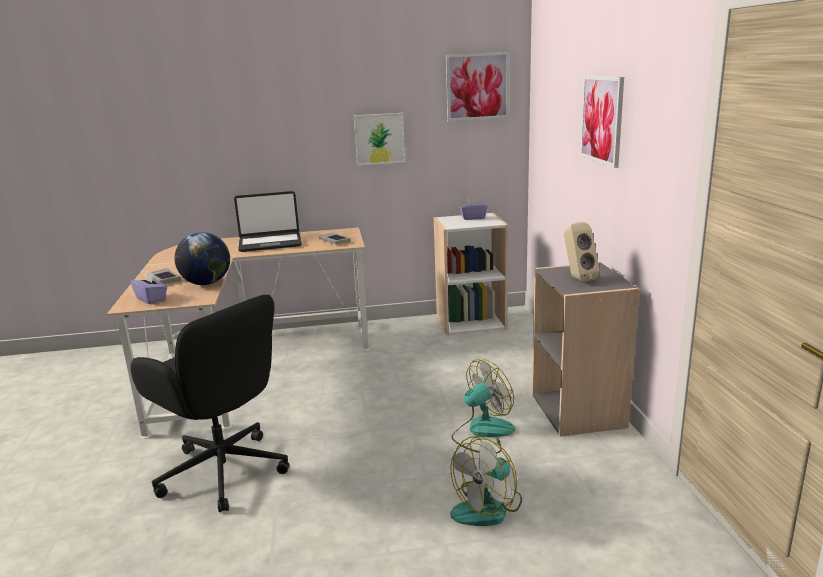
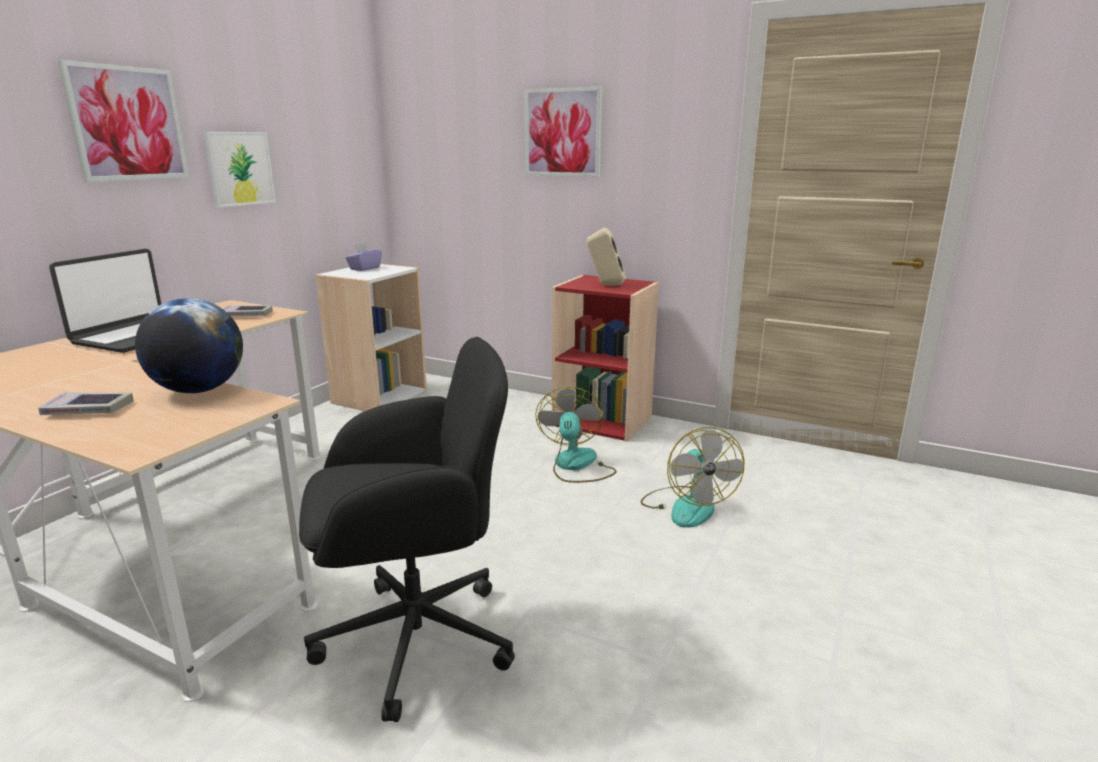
camera: 55 degrees left, 0 degrees up
purple tissue box [131,272,167,304] -> none
picture [446,52,510,122] -> picture moved to [57,60,189,182]
grey bookcase [532,262,640,437] -> red bookcase [552,275,659,441]

